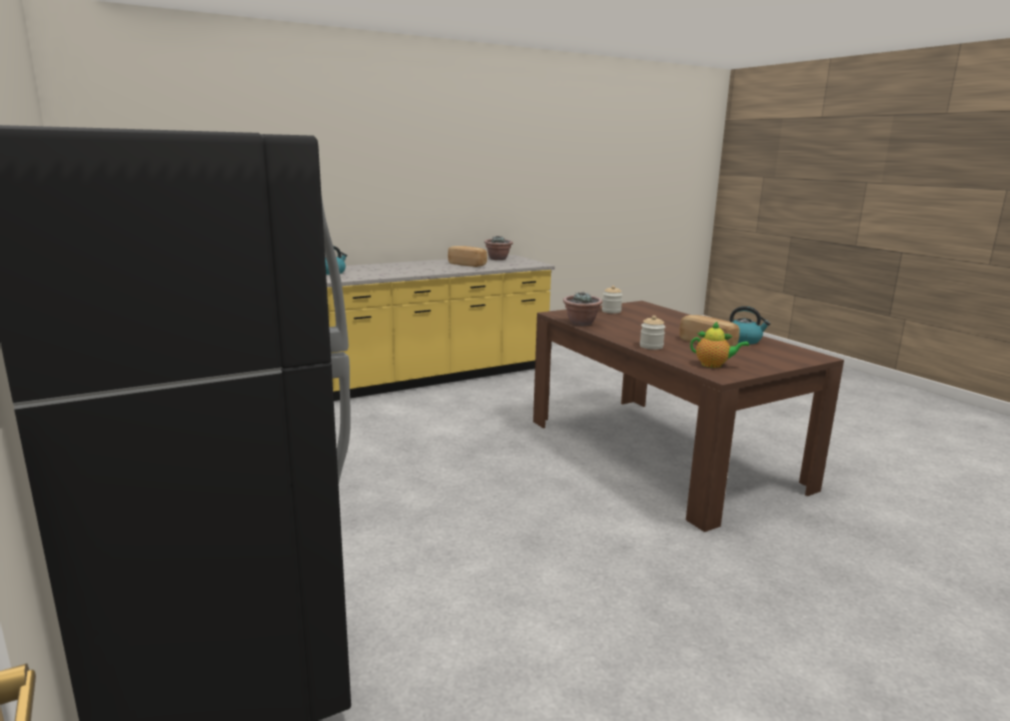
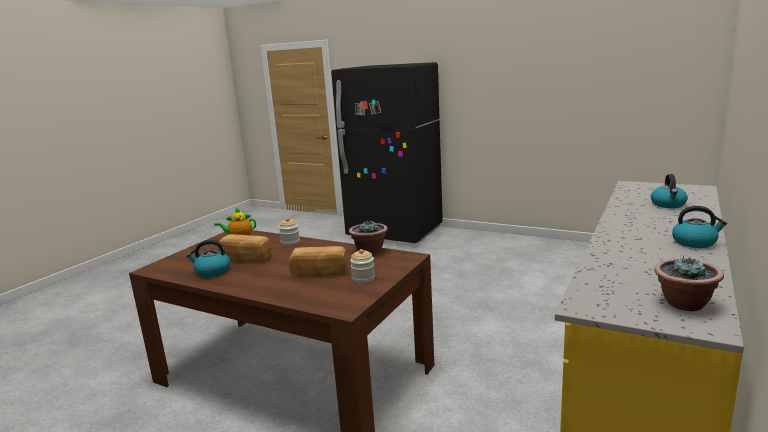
camera: 150 degrees right, 0 degrees up
bread [448,246,487,267] -> bread moved to [289,246,348,276]
none -> kettle [672,206,727,248]

